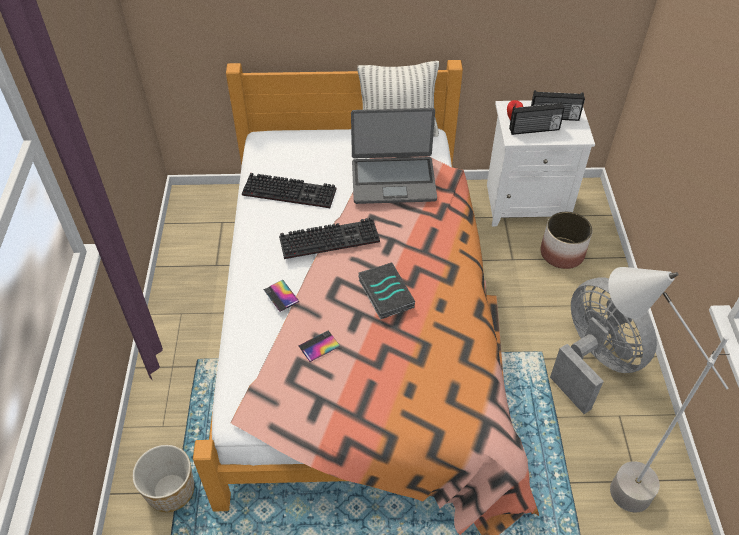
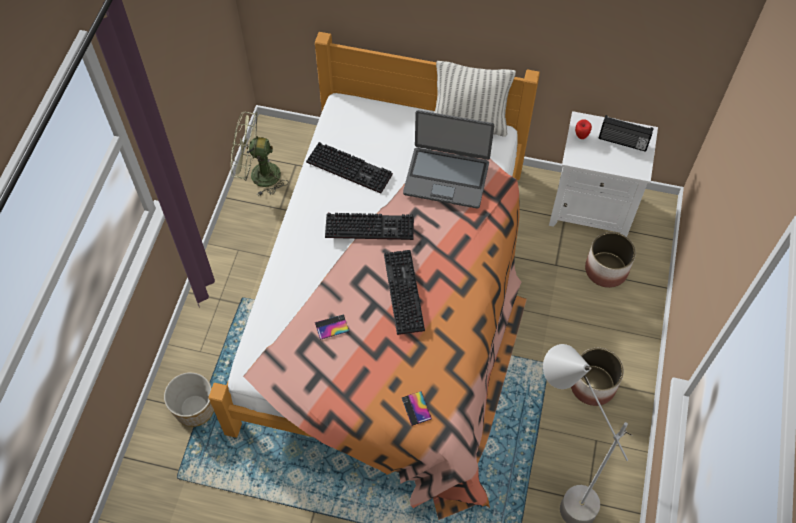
camera: 15 degrees right, 10 degrees up
phone [264,280,300,312] -> phone moved to [402,391,432,426]
book [358,262,415,320] -> keyboard [384,250,425,335]
radio [509,102,565,135] -> none
grey fan [550,277,657,414] -> planter [571,348,624,406]
none -> green fan [231,112,288,196]

